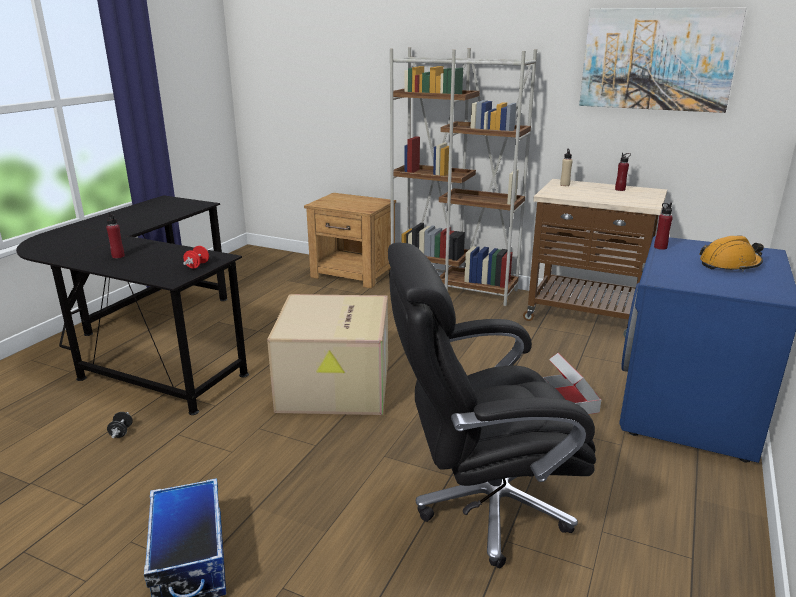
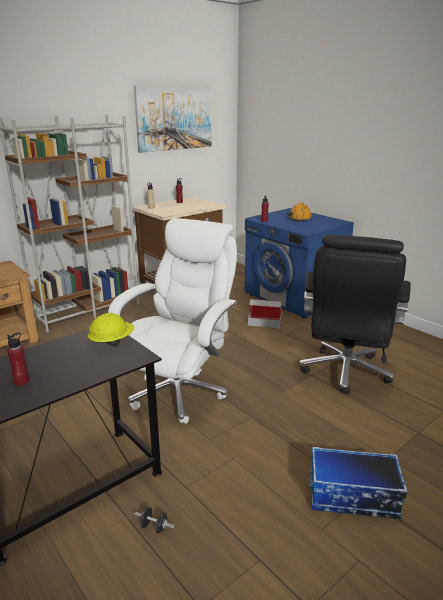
camera: 65 degrees left, 0 degrees up
red dumbbell [183,246,209,269] -> yellow hard hat [88,313,134,346]
cardboard box [267,294,388,415] -> white office chair [108,218,237,424]

